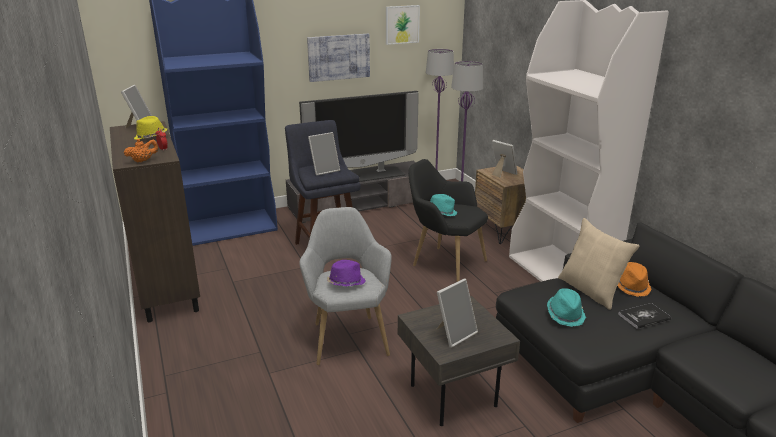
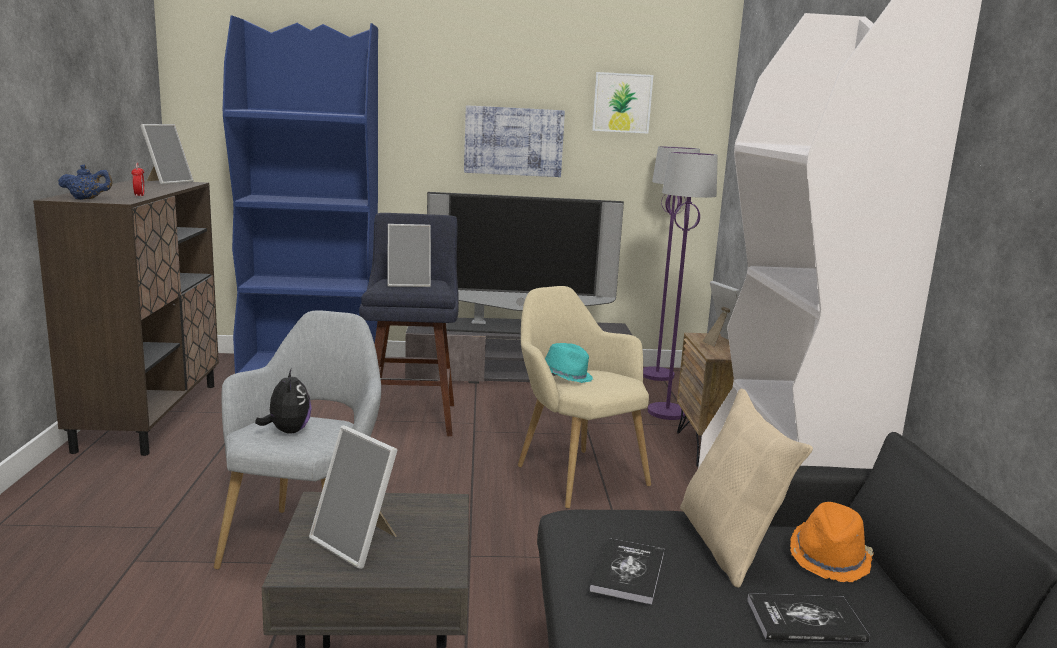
camera: 20 degrees right, 10 degrees down
orange teapot [124,139,158,163] -> blue teapot [58,164,113,200]
yellow hat [134,116,167,140] -> none
purple hat [327,260,366,287] -> plush toy [255,369,312,434]
black armchair [408,159,488,282] -> beige armchair [518,286,651,509]
picture frame [436,278,478,348] -> picture frame turned 60 degrees clockwise [309,426,398,569]
turquoise hat [547,288,586,327] -> book [589,538,664,604]

